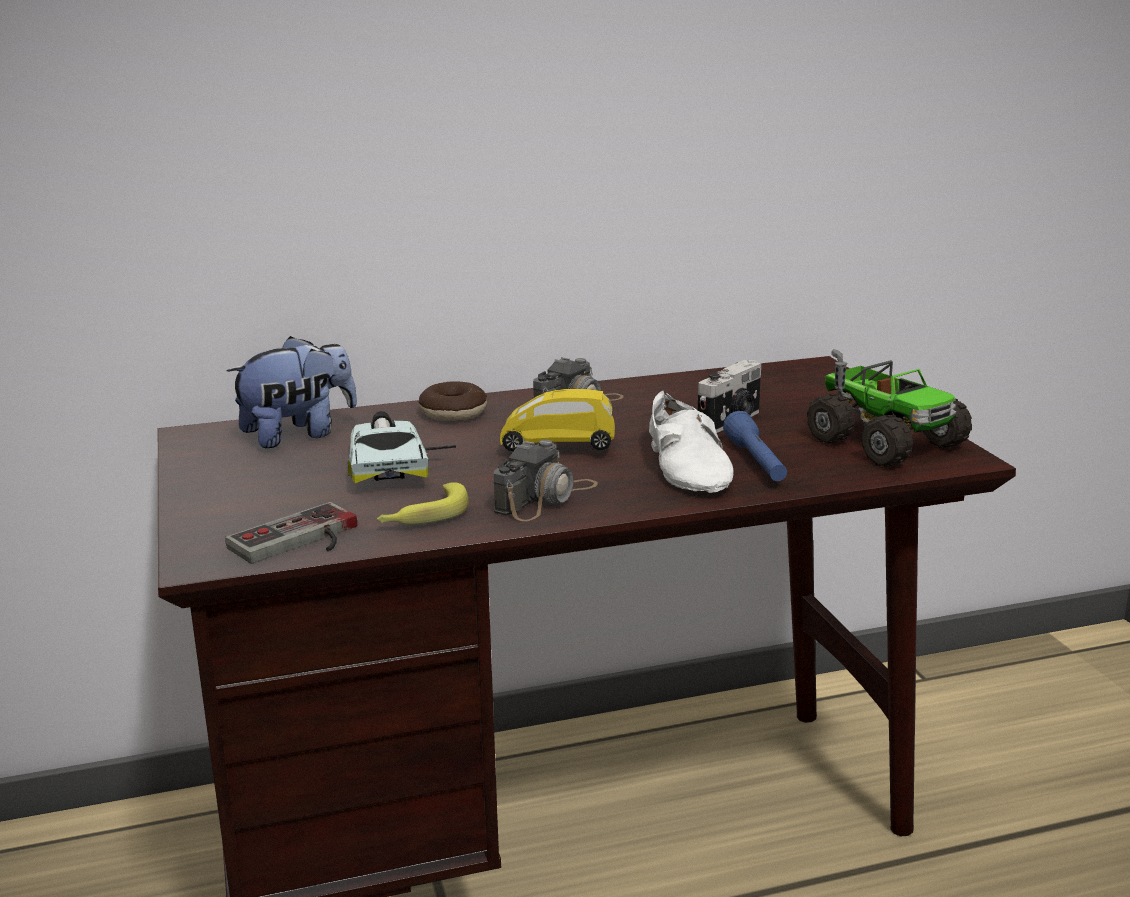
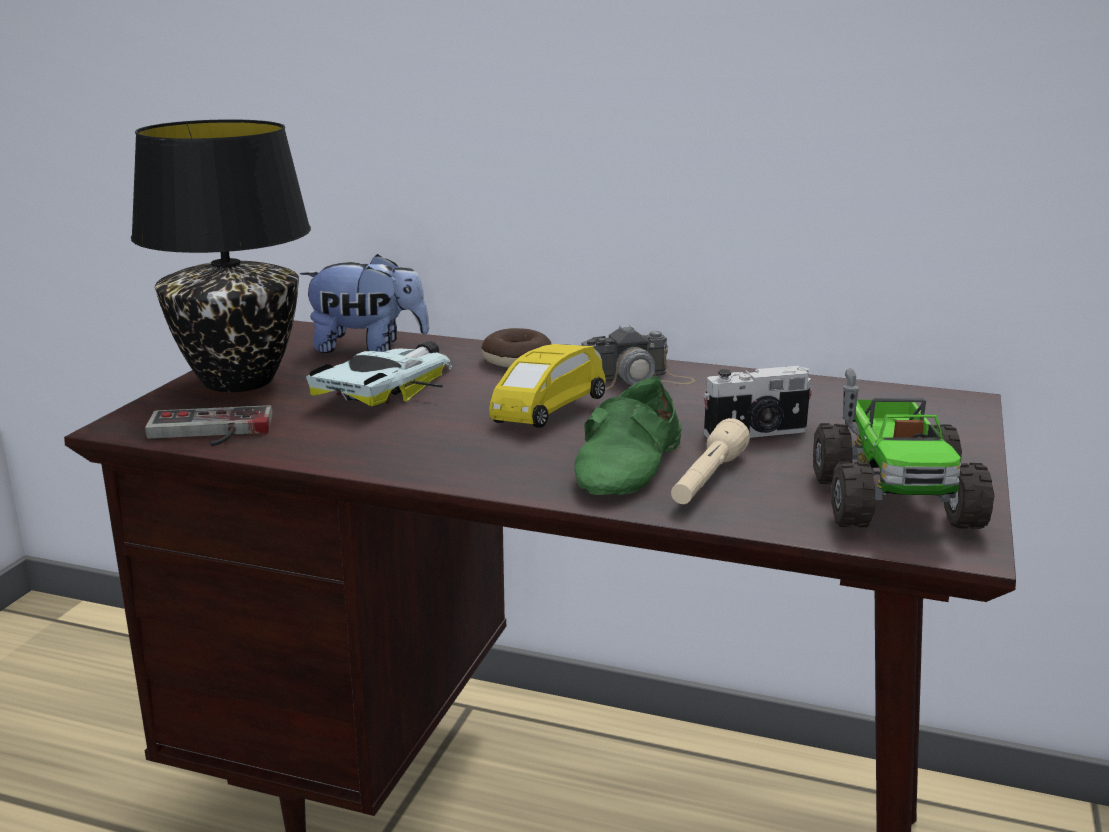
camera: 35 degrees right, 0 degrees up
banana [377,482,468,525] -> none
camera [494,440,598,521] -> none
yellow toy car [500,389,615,451] -> yellow toy car turned 90 degrees counterclockwise [489,344,606,428]
white shoe [649,391,733,493] -> green shoe [574,376,682,495]
blue flashlight [723,411,787,481] -> beige flashlight [671,418,750,504]
none -> black table lamp [131,119,311,392]

